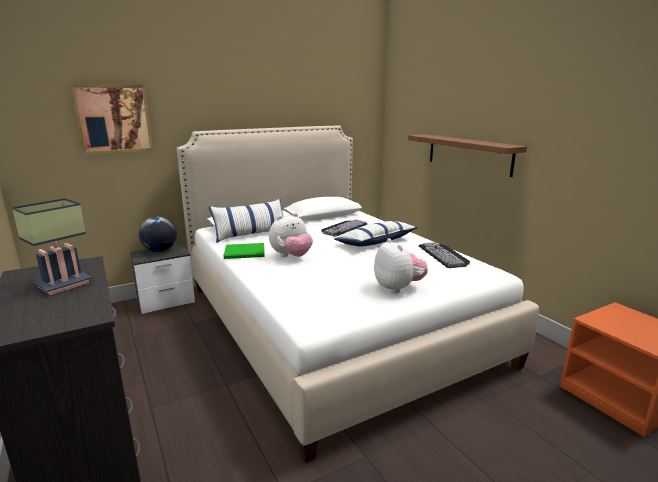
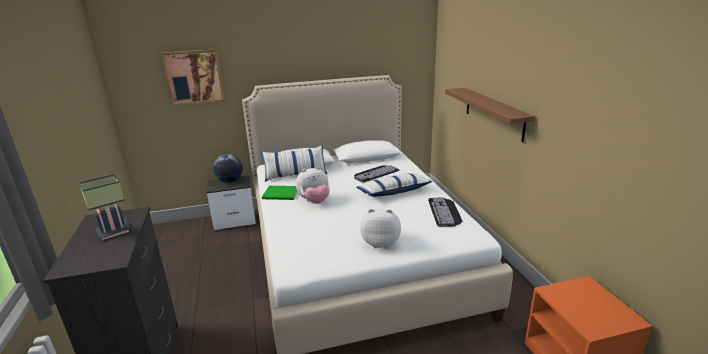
camera: 15 degrees right, 5 degrees up
plush toy [374,238,428,294] -> plush toy turned 75 degrees counterclockwise [360,209,401,249]

